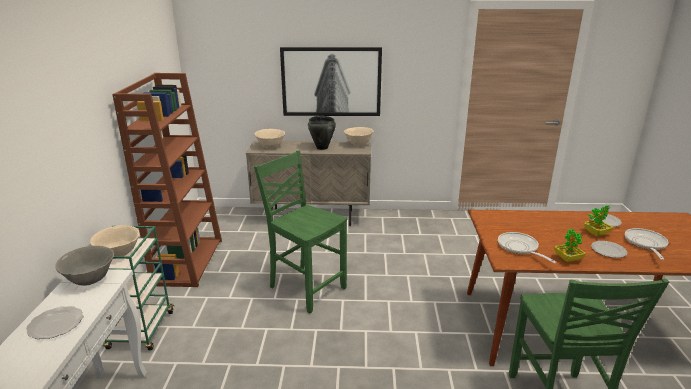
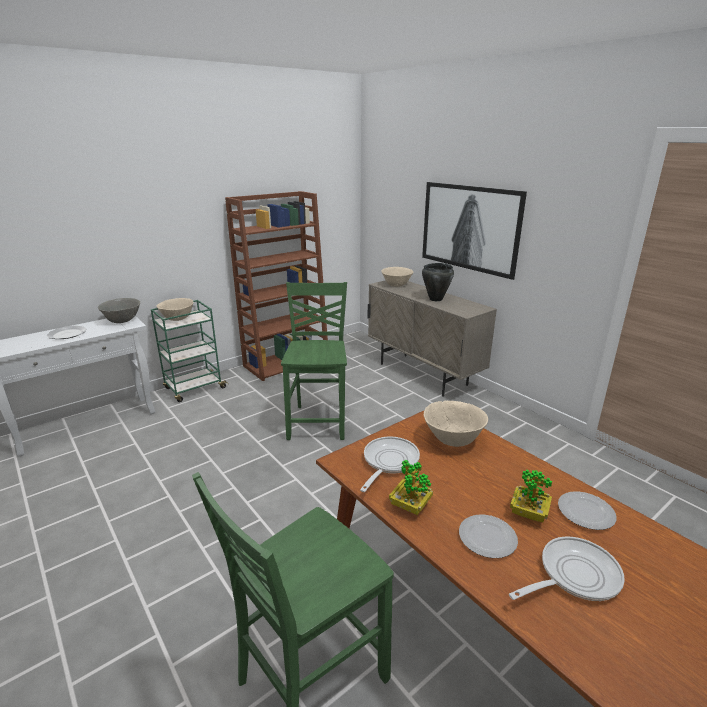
camera: 50 degrees right, 0 degrees up
beige bowl [344,127,374,146] -> beige bowl moved to [424,401,488,447]

